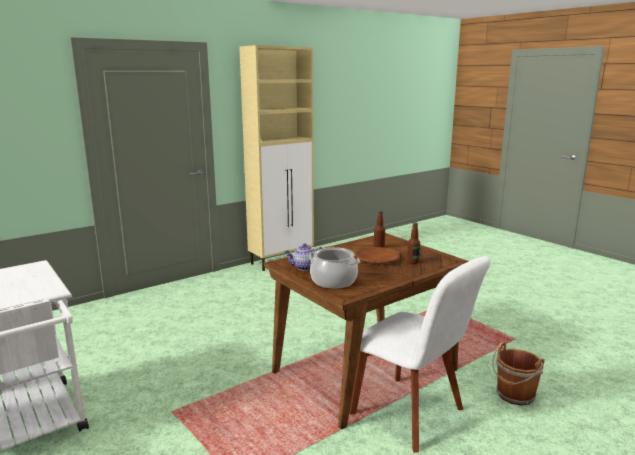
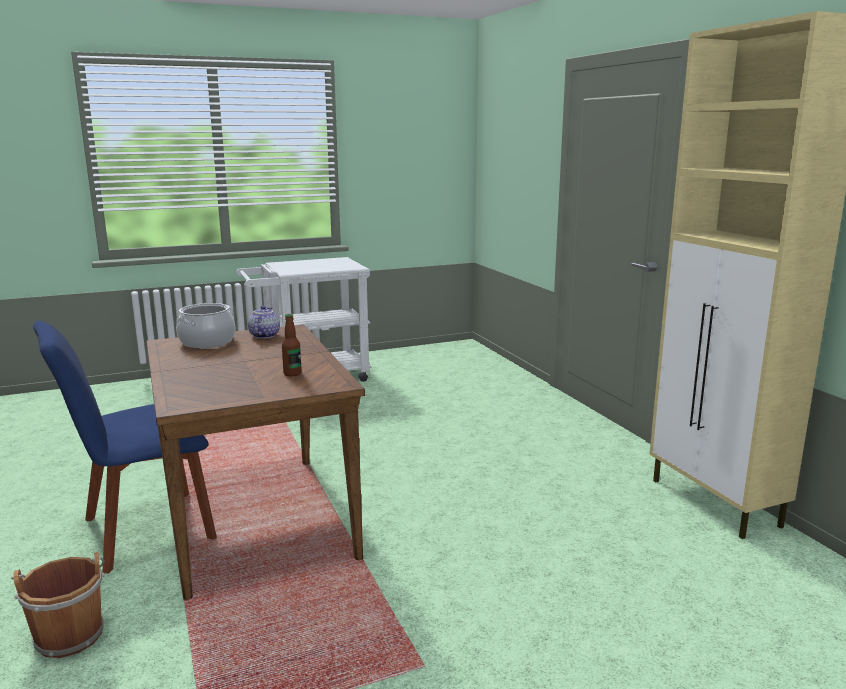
camera: 105 degrees right, 0 degrees up
white chair [349,256,491,453] -> blue chair [33,320,217,574]
brown plate [356,247,400,264] -> none
bottle [407,222,420,264] -> none

